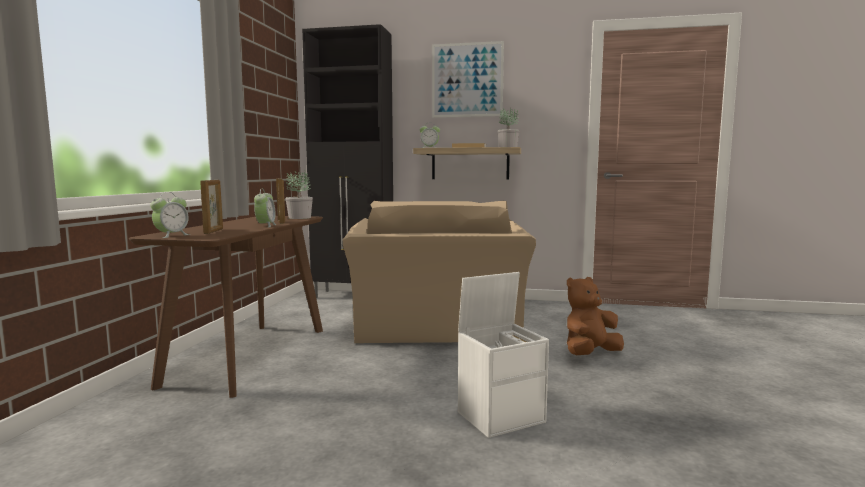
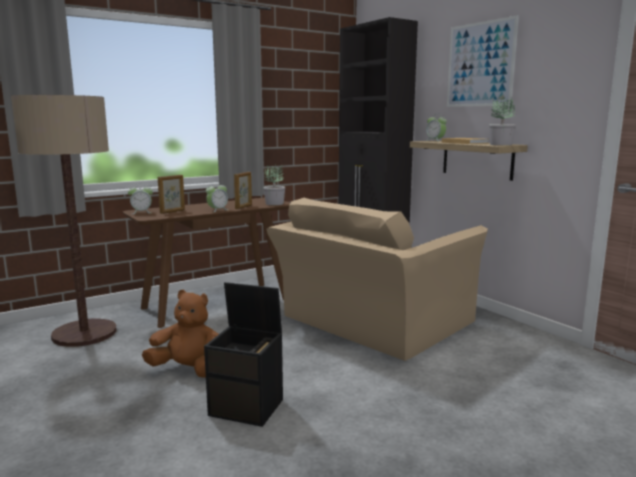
camera: 45 degrees right, 5 degrees up
white storage box [458,272,549,438] -> black storage box [204,282,283,427]
brown plush toy [567,277,624,355] -> brown plush toy moved to [142,290,219,378]
none -> floor lamp [11,95,116,347]

